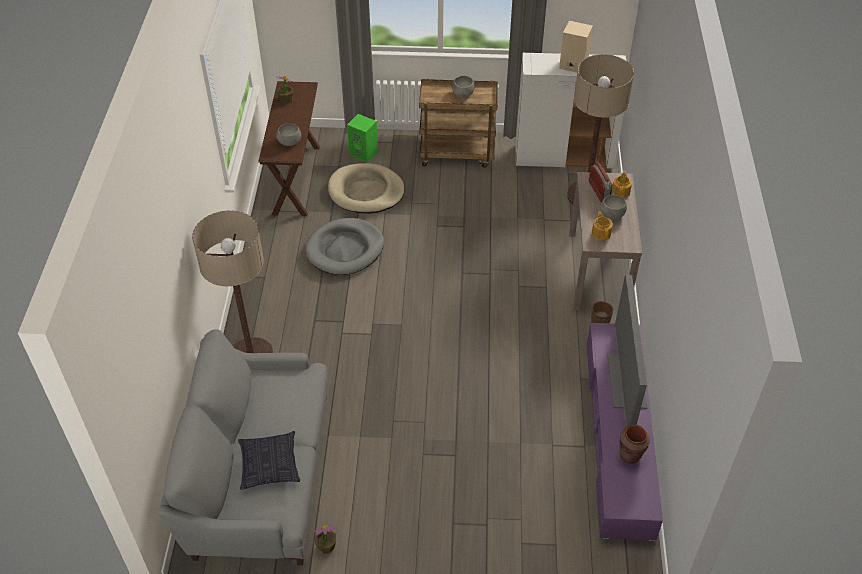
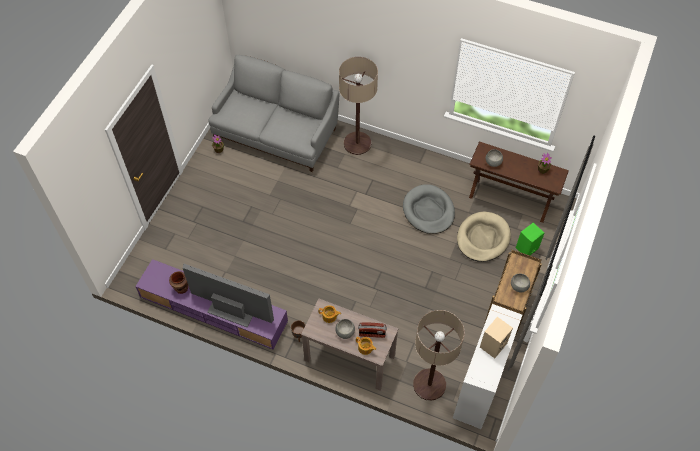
camera: 110 degrees right, 10 degrees up
pillow [238,431,300,490] -> none

